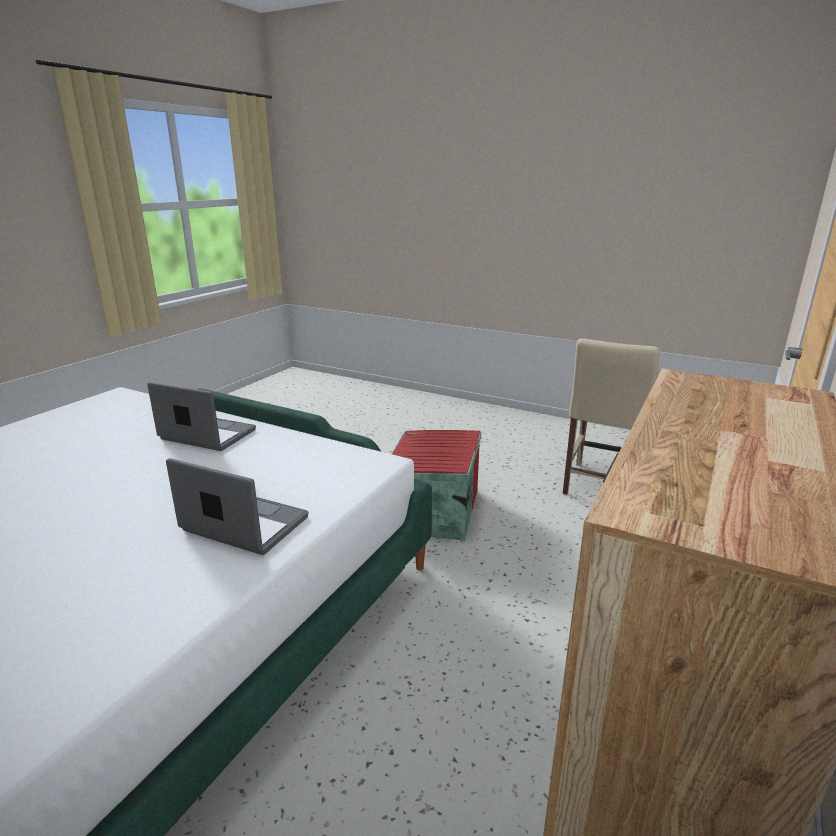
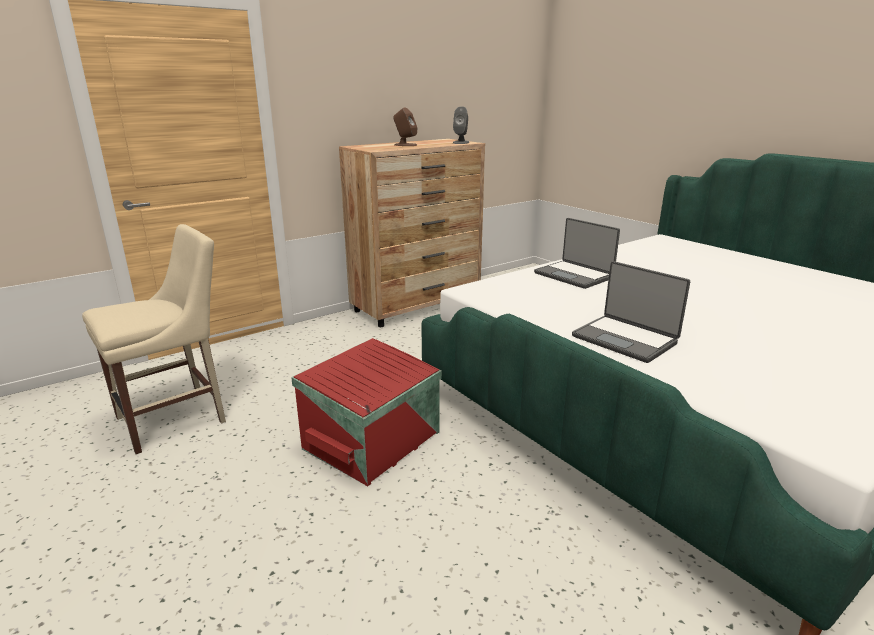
camera: 155 degrees left, 0 degrees up
none -> brown speaker [393,108,417,146]
none -> grey speaker [453,106,469,144]

